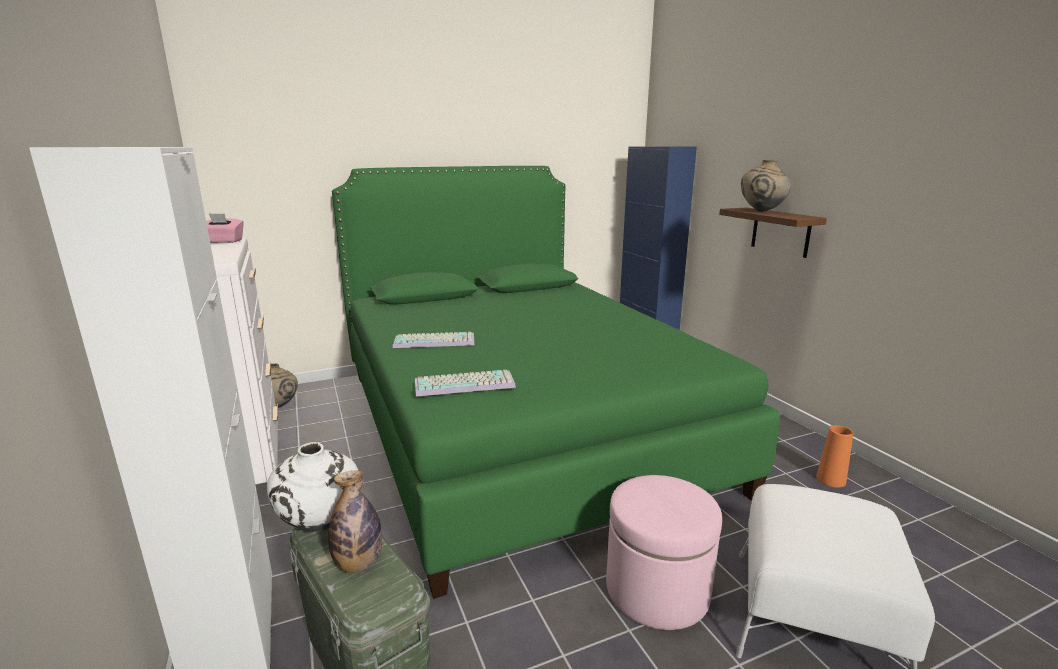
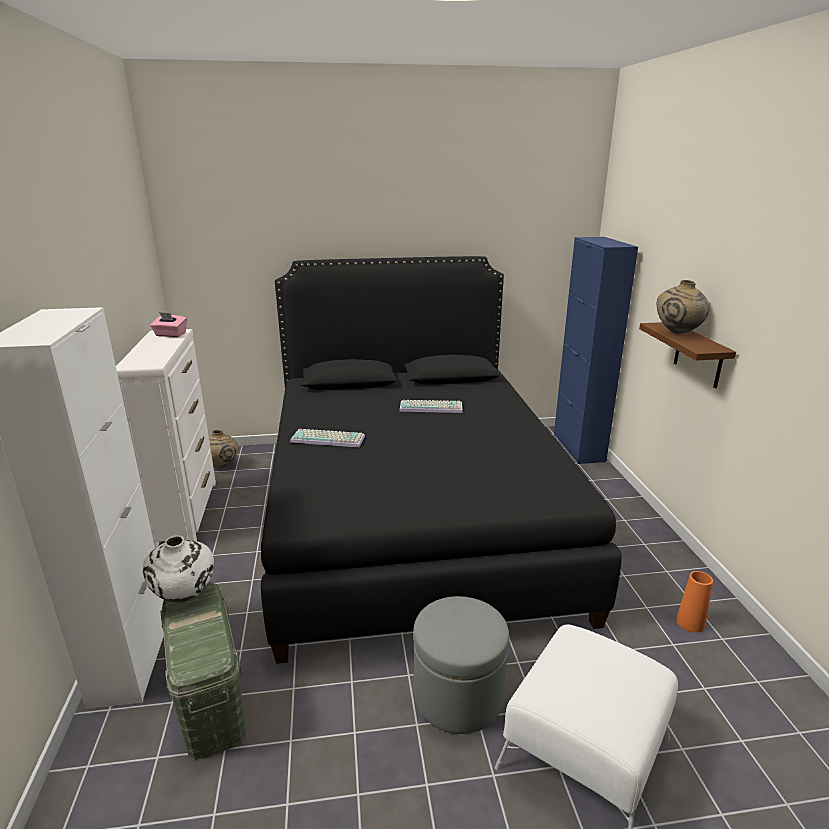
camera: 15 degrees right, 5 degrees up
bottle [328,470,382,573] -> none
green bed [332,166,780,599] -> black bed [261,256,622,664]
keyboard [415,370,516,397] -> keyboard moved to [399,400,463,413]
pink ottoman [606,475,722,630] -> grey ottoman [413,596,509,734]

